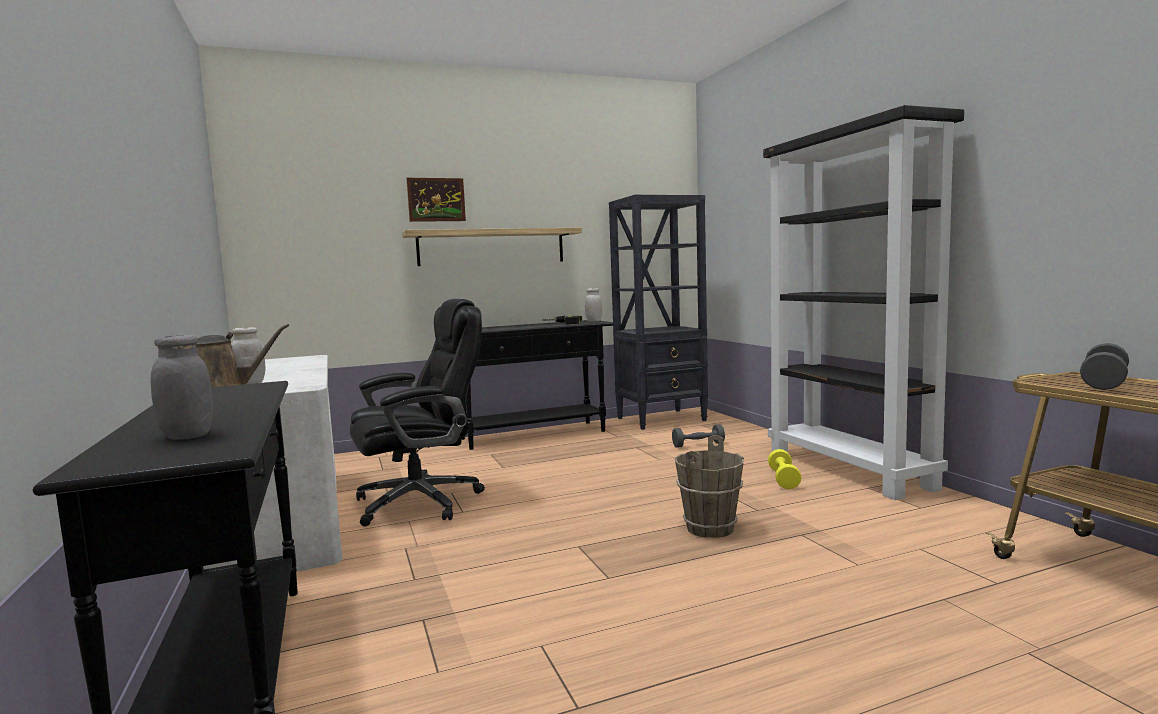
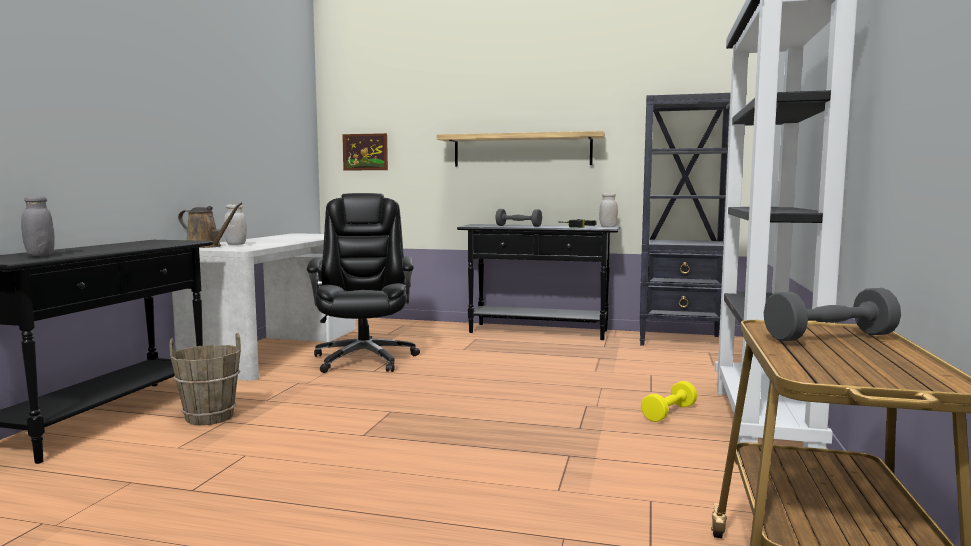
camera: 35 degrees right, 0 degrees up
black office chair [350,299,485,526] -> black office chair turned 105 degrees counterclockwise [307,193,420,373]
picture [406,178,466,222] -> picture moved to [342,133,388,171]
grey dumbbell [672,424,725,448] -> grey dumbbell moved to [495,209,542,227]
brown bucket [675,435,744,538] -> brown bucket moved to [169,333,241,426]

